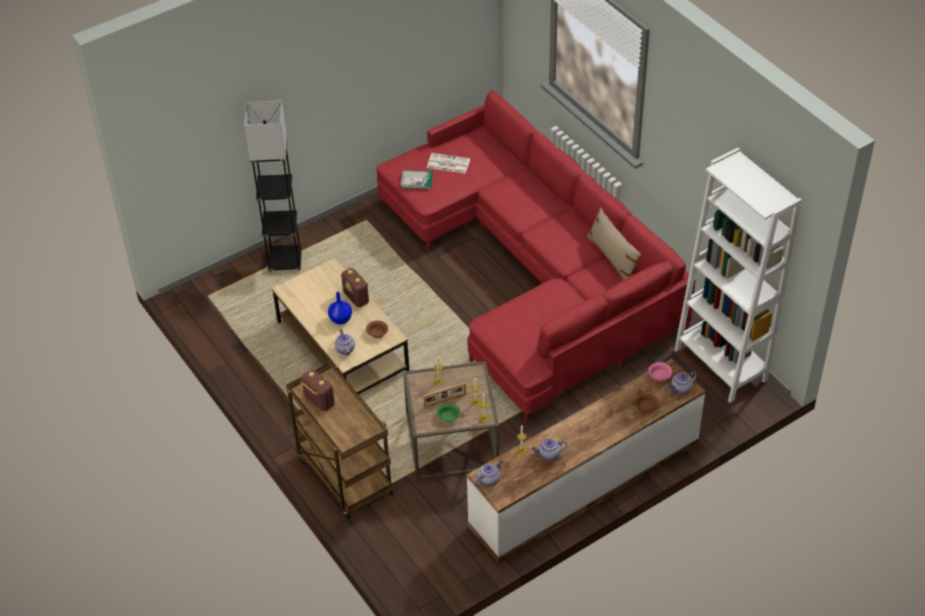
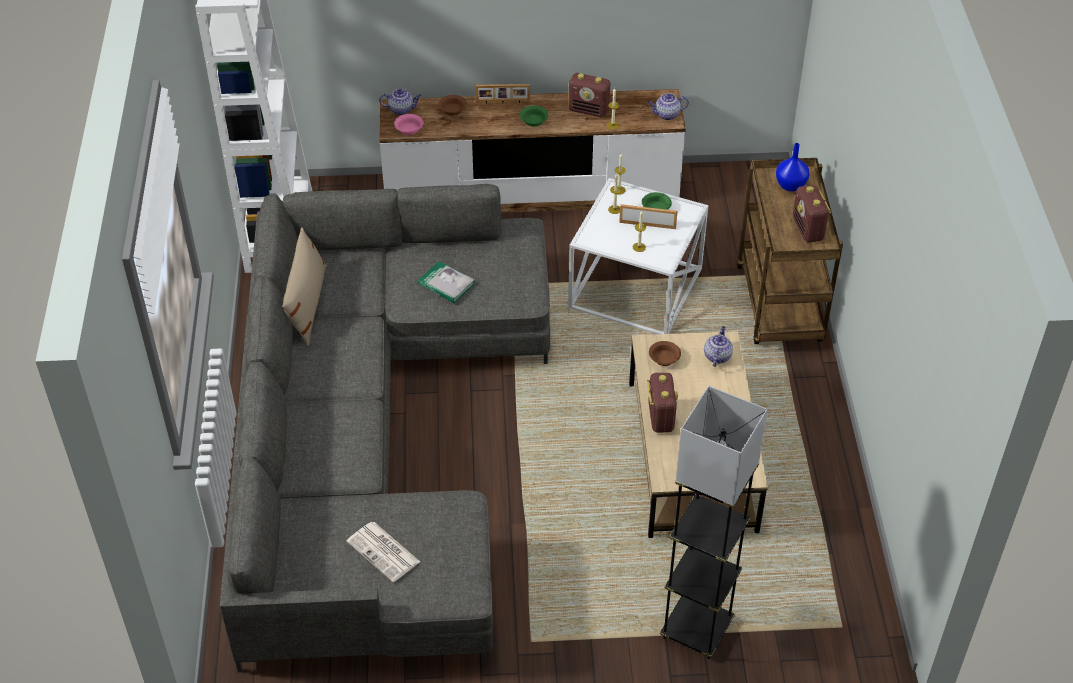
camera: 150 degrees left, 0 degrees up
blue vase [328,292,352,325] -> blue vase moved to [776,143,809,192]
red sofa [376,90,696,423] -> grey sofa [220,184,550,672]
book [401,170,433,189] -> book moved to [418,261,474,303]
brown side table [403,361,499,480] -> white side table [568,178,708,334]
teapot [532,438,567,461] -> radio [568,73,610,117]
none -> picture frame [476,84,530,104]
none -> green bowl [520,106,548,126]

